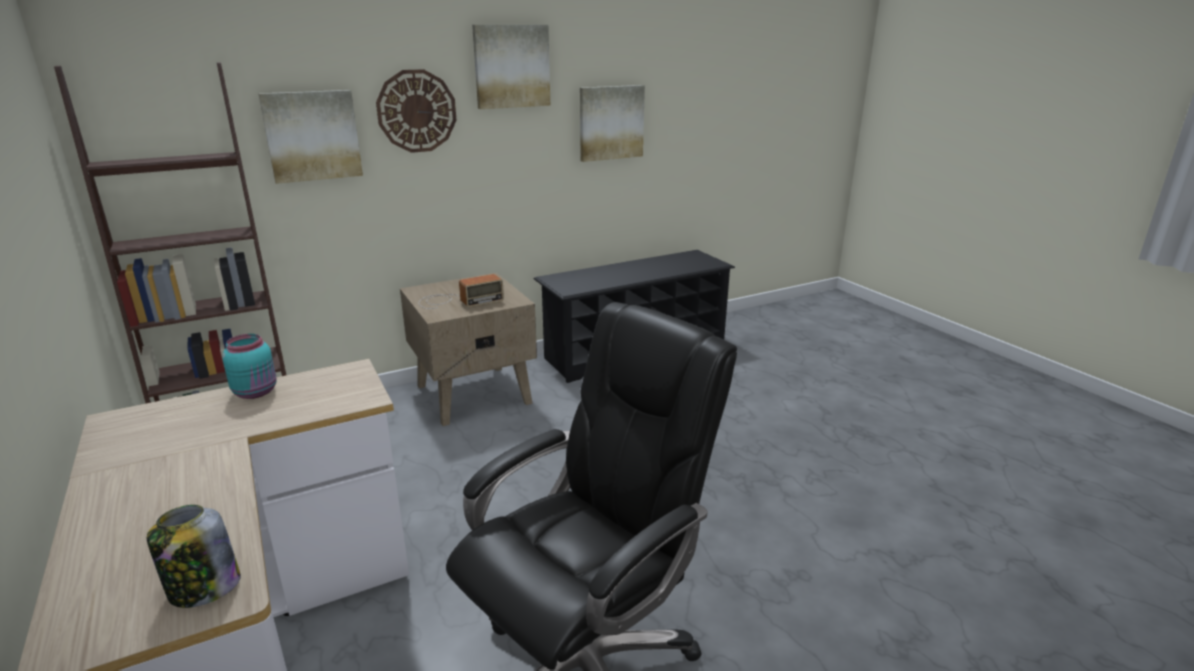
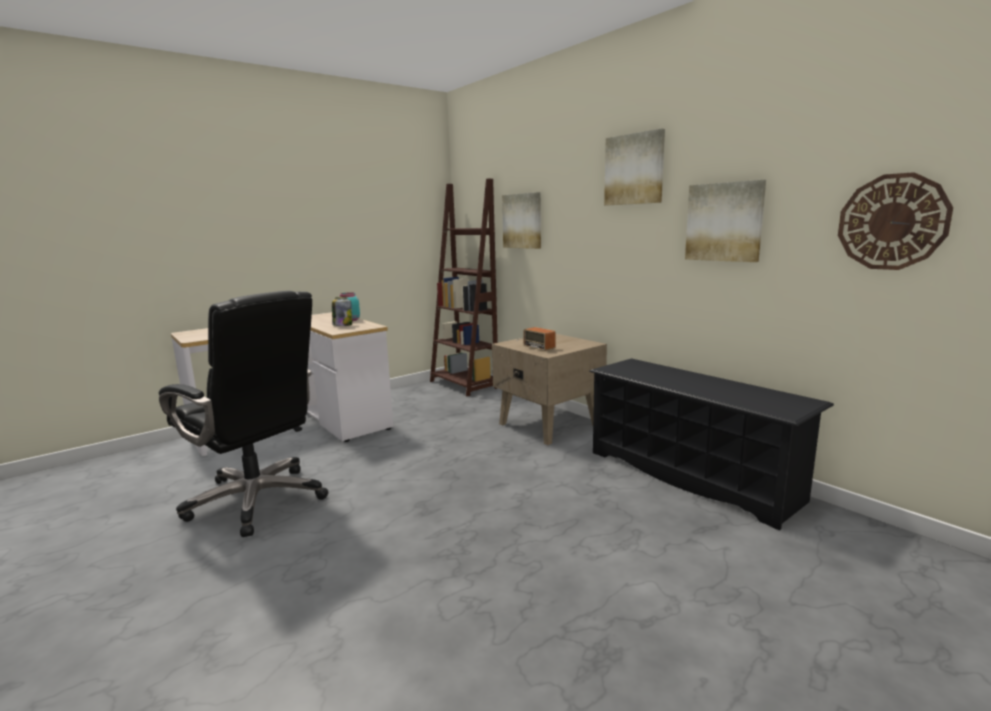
camera: 80 degrees right, 10 degrees down
jar [146,505,241,608] -> jar moved to [332,297,352,326]
wall clock [376,69,456,153] -> wall clock moved to [838,172,953,270]

